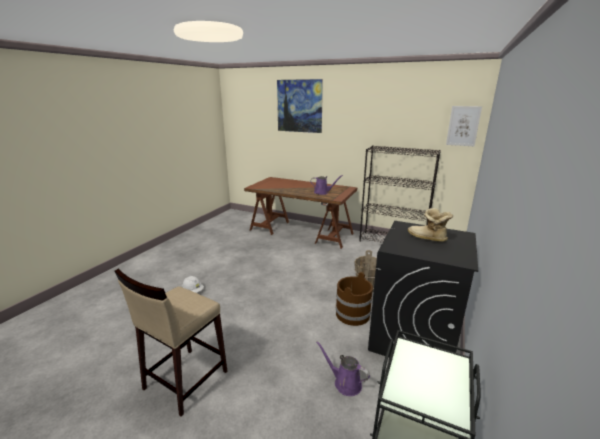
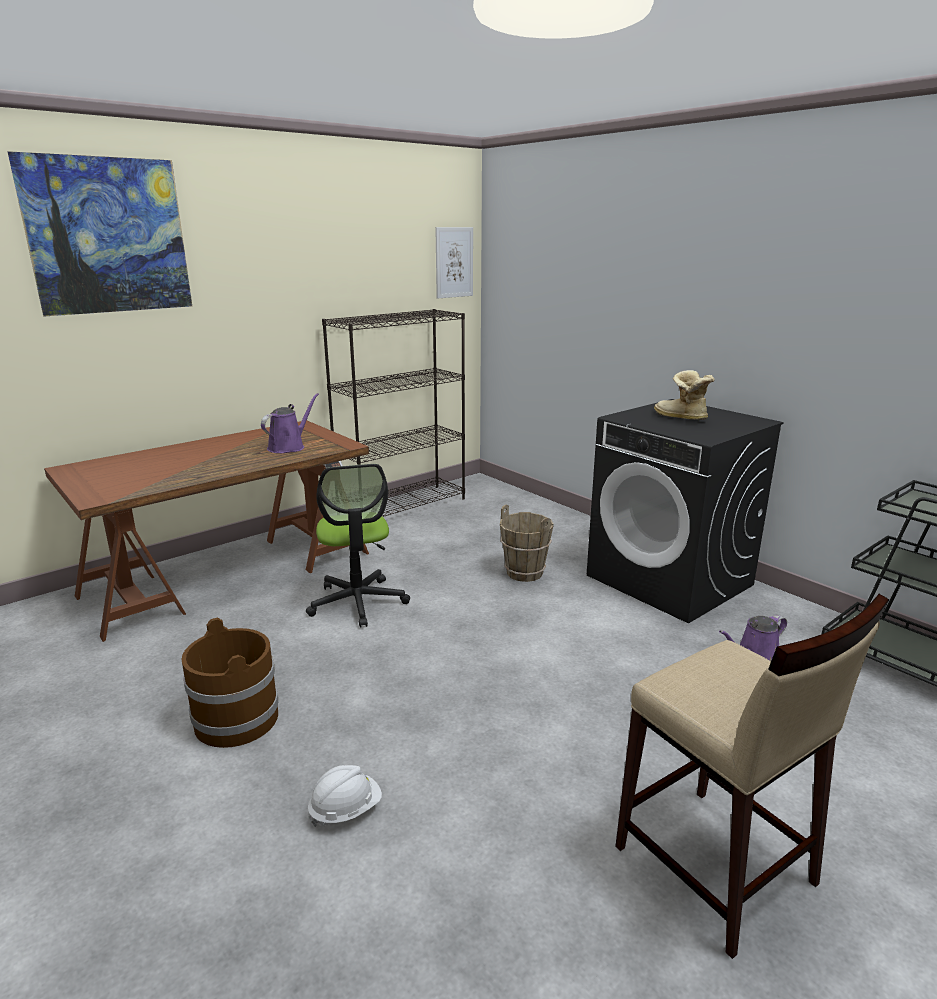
camera: 65 degrees left, 0 degrees up
brown bucket [336,272,373,326] -> brown bucket moved to [182,618,278,748]
boot [408,208,453,242] -> boot turned 75 degrees clockwise [654,370,715,420]
none -> office chair [306,464,410,628]

